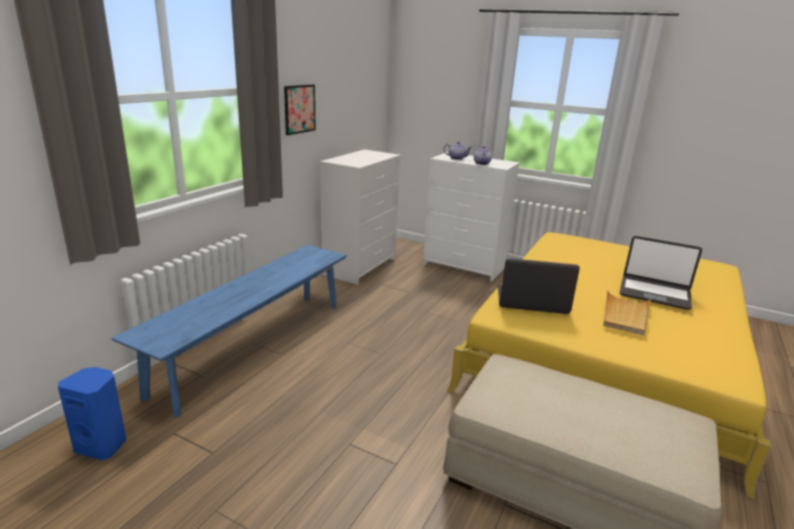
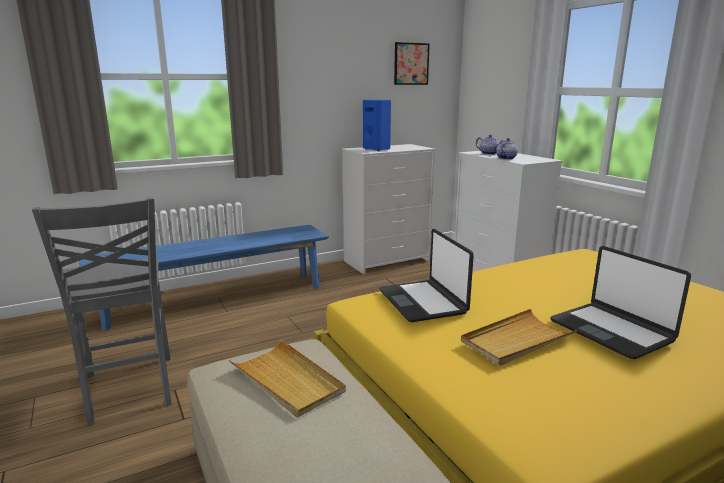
camera: 35 degrees right, 5 degrees down
blue speaker [58,367,126,461] -> blue speaker moved to [363,100,391,151]
picture [284,85,316,135] -> picture moved to [394,42,430,85]
laptop [498,258,580,314] -> laptop turned 150 degrees counterclockwise [379,229,474,322]
none -> grey chair [32,197,172,425]
none -> beige tray [229,339,346,418]

